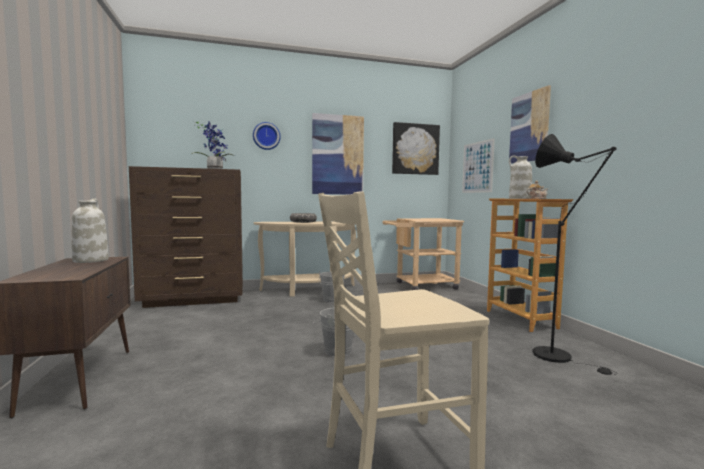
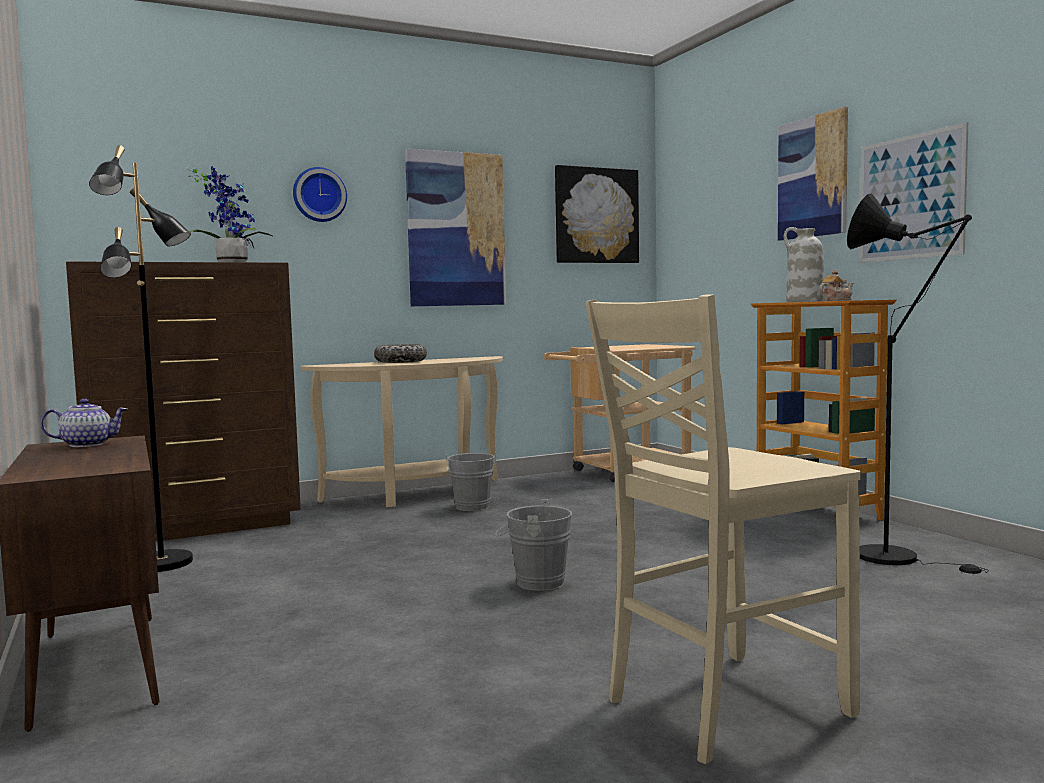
camera: 10 degrees left, 0 degrees up
white vase [71,198,109,263] -> teapot [41,399,128,447]
picture [462,138,495,193] -> picture moved to [859,122,968,263]
none -> black floor lamp [89,145,193,572]

